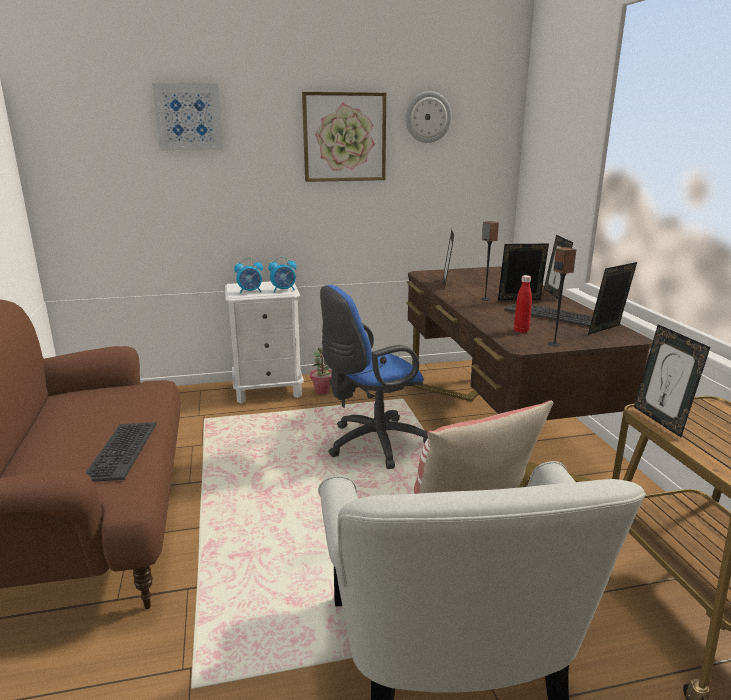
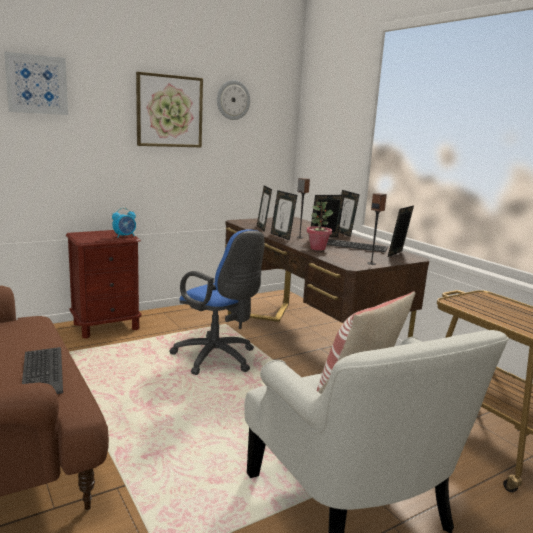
camera: 20 degrees left, 5 degrees down
white nightstand [225,281,304,403] -> brown nightstand [66,230,142,339]
alarm clock [234,258,263,294] -> none
potted plant [310,348,332,394] -> potted plant moved to [307,202,333,251]
blue office chair [320,285,428,469] -> blue office chair turned 90 degrees counterclockwise [169,229,265,375]
red bottle [514,275,532,333] -> none
picture frame [634,324,710,437] -> picture frame moved to [270,190,297,241]

